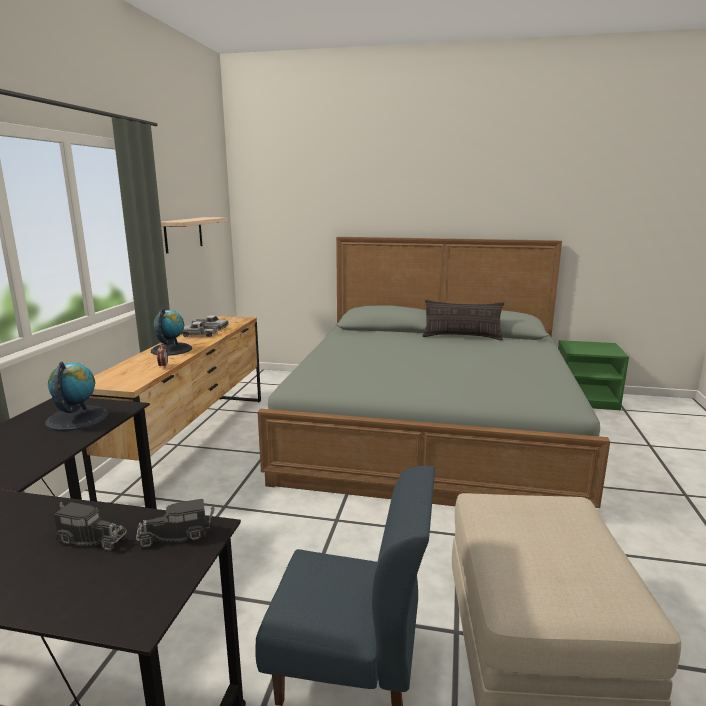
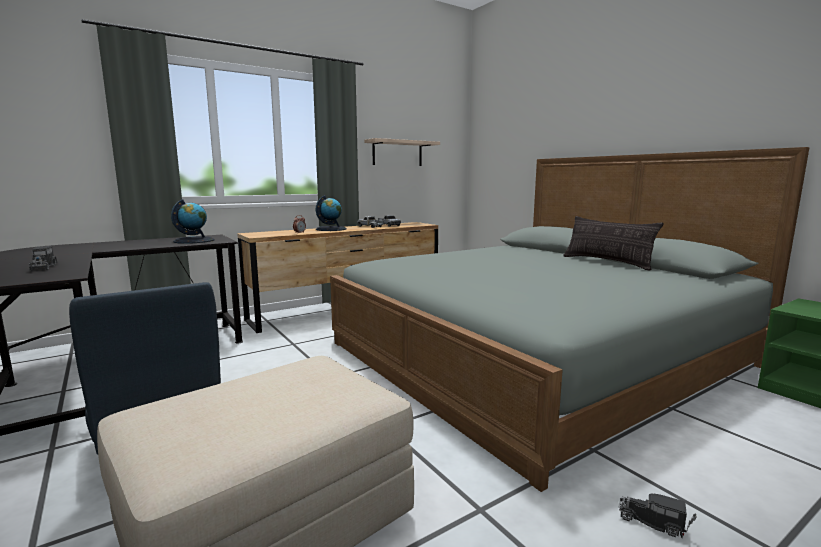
camera: 45 degrees right, 5 degrees down
toy truck [136,499,214,548] -> toy truck moved to [619,493,697,538]

